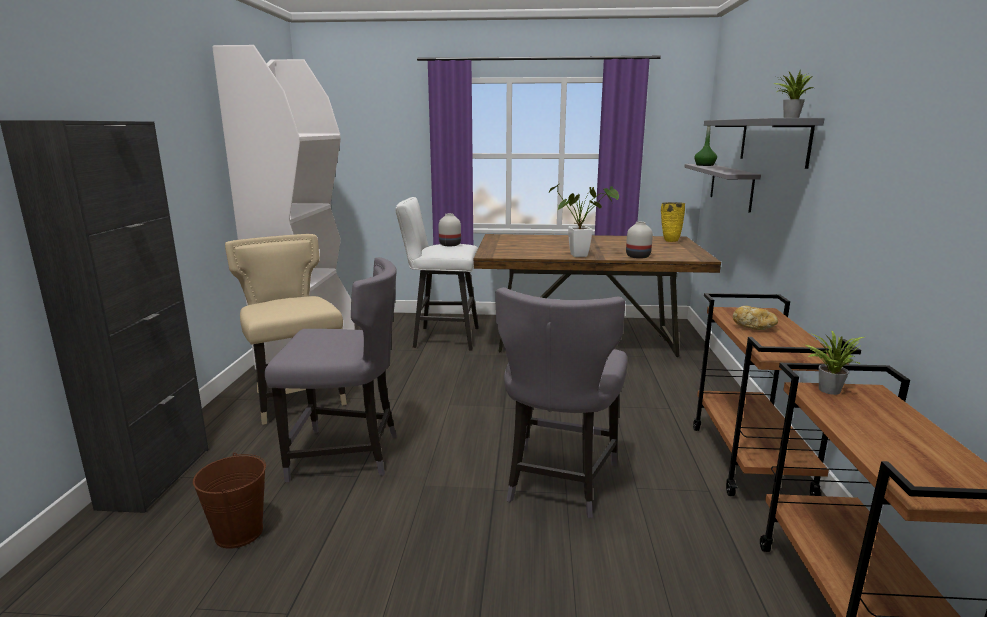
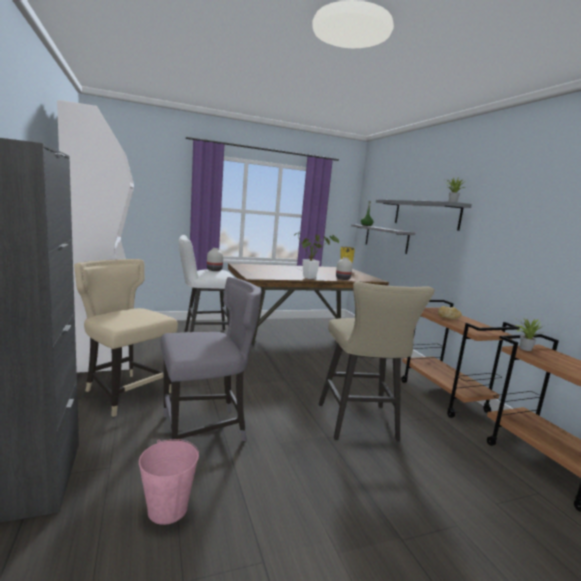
camera: 25 degrees left, 5 degrees down
brown bucket [193,452,266,549] -> pink bucket [139,439,199,525]
grey chair [495,287,628,518] -> beige stool [319,282,435,441]

